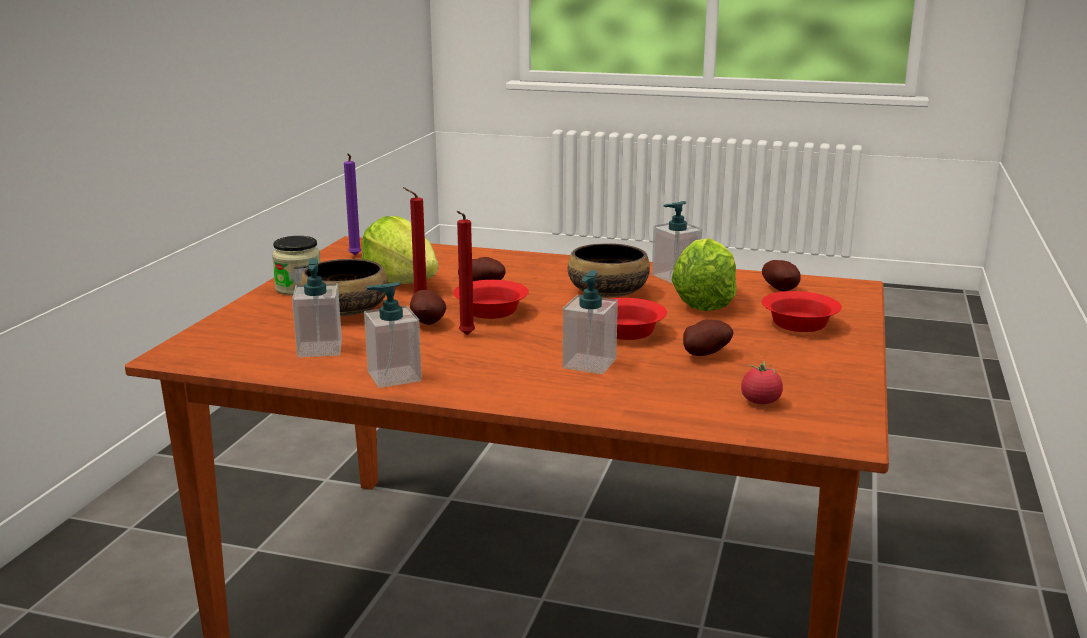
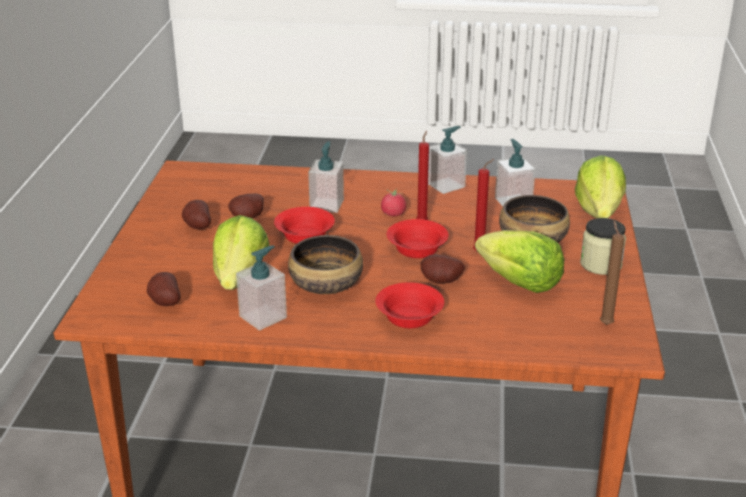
camera: 170 degrees right, 10 degrees up
purple candle [344,153,361,256] -> brown candle [600,220,625,325]
potato [410,290,446,325] -> potato moved to [182,200,211,229]
tomato [741,361,783,404] -> tomato moved to [381,188,406,216]
red bowl [762,291,842,332] -> red bowl moved to [376,282,444,328]
none -> lettuce [575,155,626,218]

